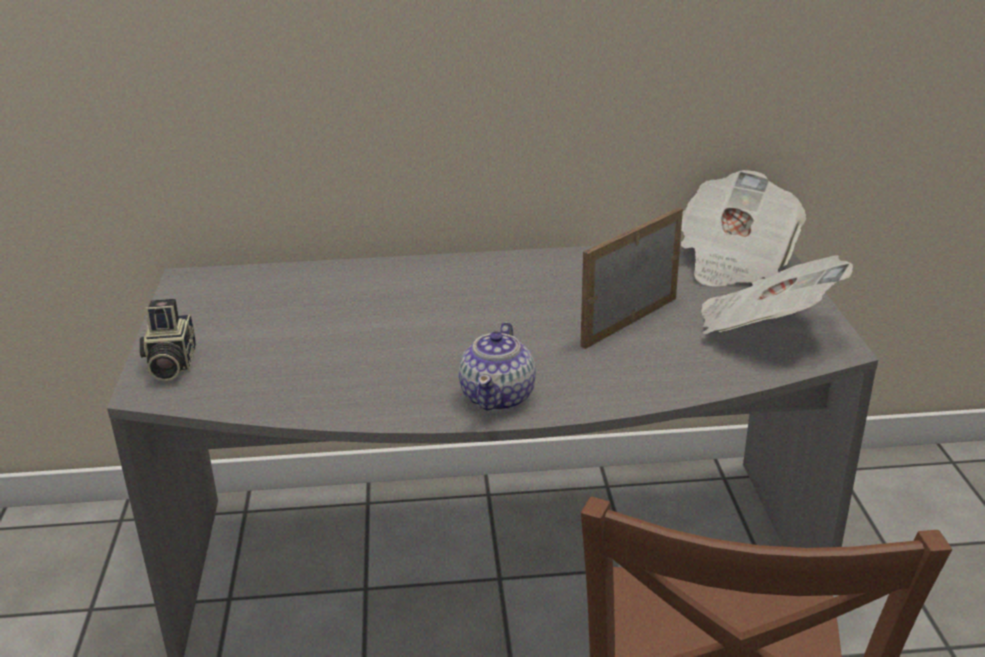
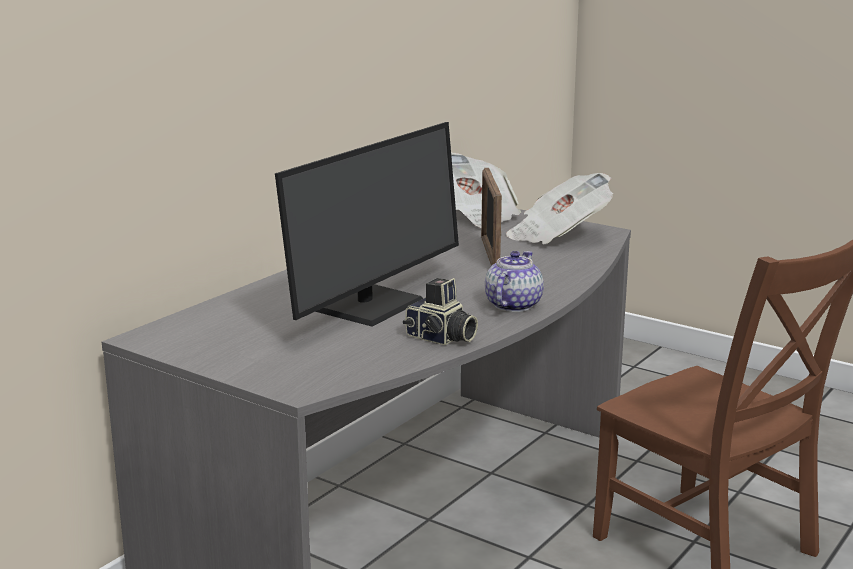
camera: 50 degrees left, 10 degrees down
camera [140,299,196,382] -> camera moved to [403,278,478,345]
teapot [459,322,536,411] -> teapot turned 120 degrees counterclockwise [485,251,544,312]
none -> monitor [275,122,459,327]

